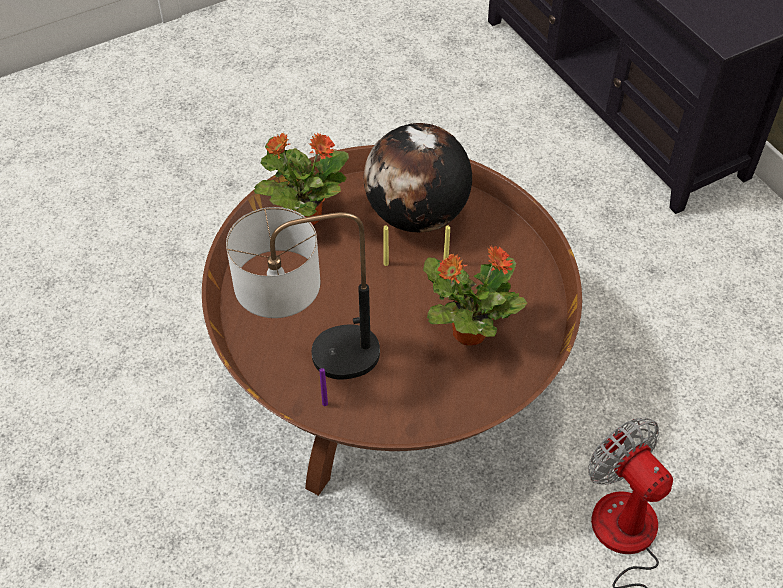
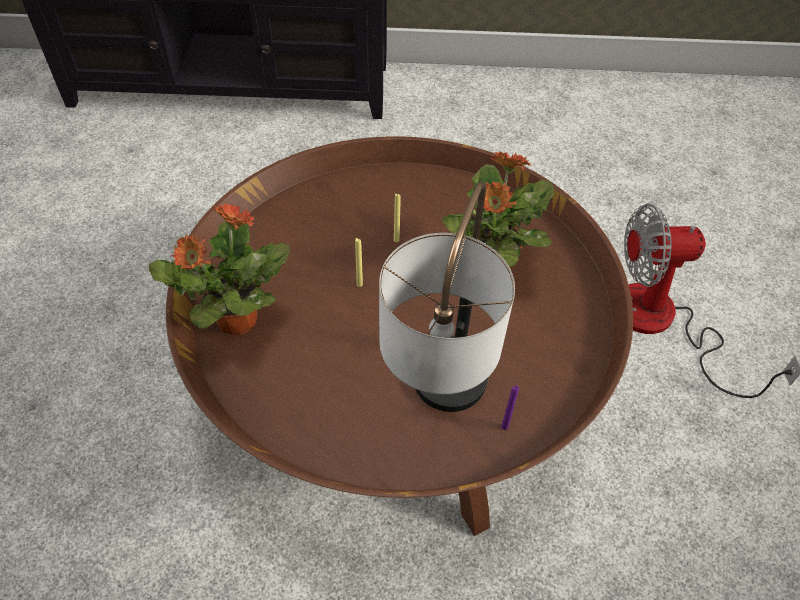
camera: 60 degrees left, 0 degrees up
globe [364,123,472,233] -> none

